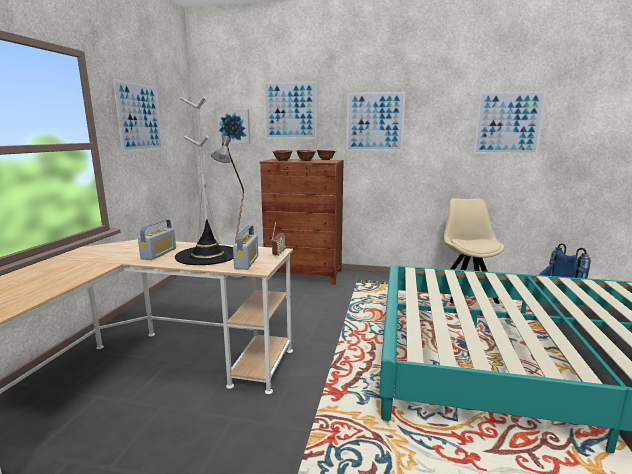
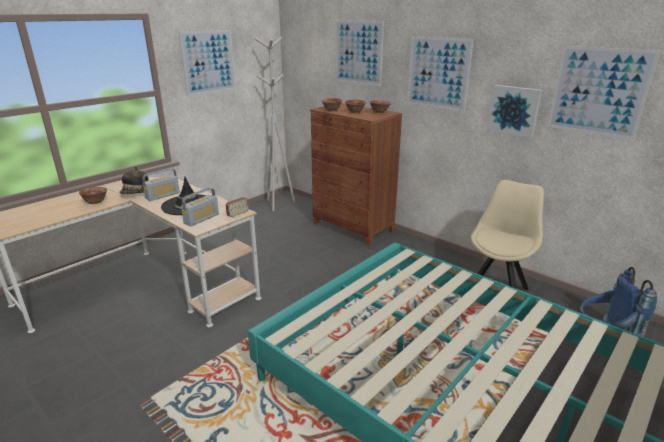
camera: 30 degrees right, 10 degrees up
grey floor lamp [211,136,246,279] -> none
picture [216,109,250,144] -> picture moved to [487,85,542,138]
none -> bowl [79,187,107,204]
none -> hat [119,167,149,194]

